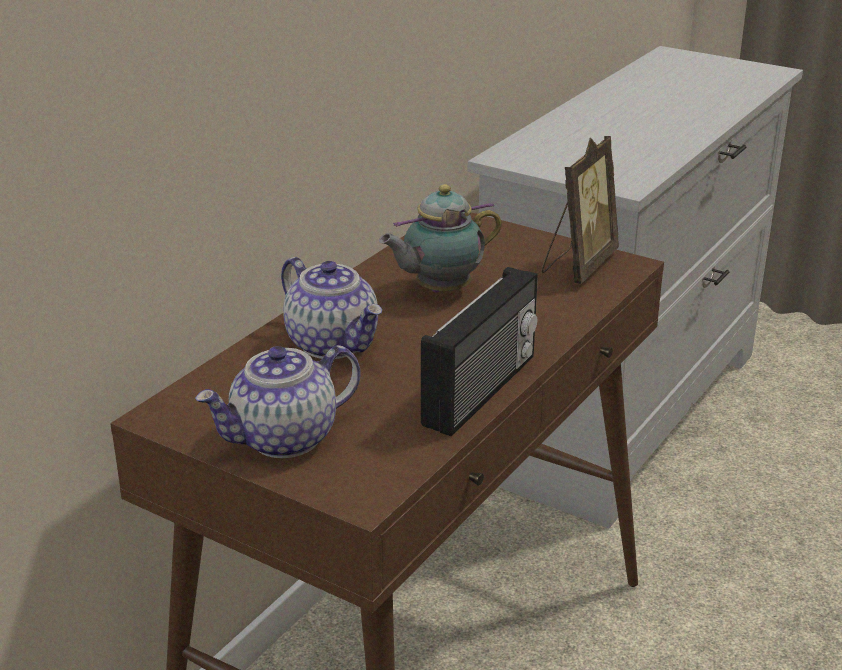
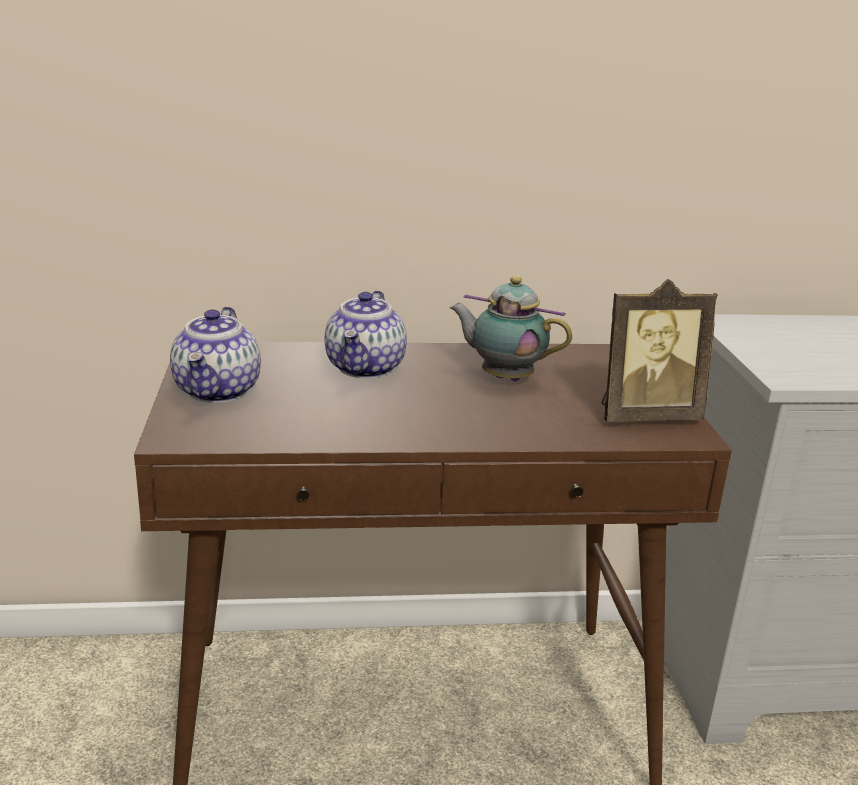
camera: 50 degrees right, 5 degrees down
teapot [195,345,361,458] -> teapot turned 105 degrees counterclockwise [170,307,261,403]
radio [421,267,538,437] -> none

